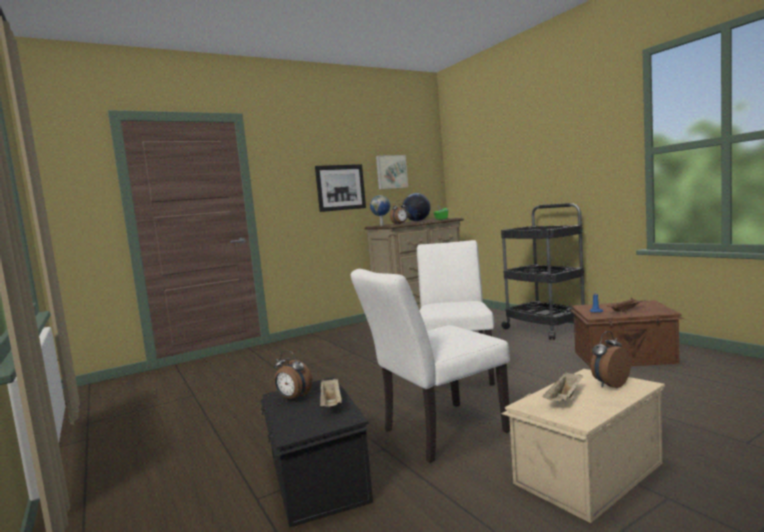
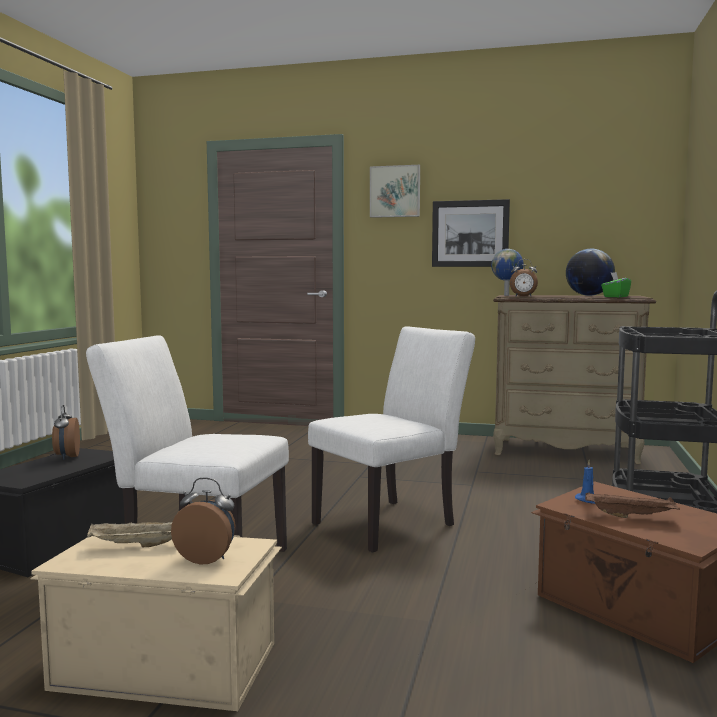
camera: 45 degrees right, 0 degrees up
beige tray [320,379,342,407] -> none
picture [376,155,408,189] -> picture moved to [370,165,420,218]

